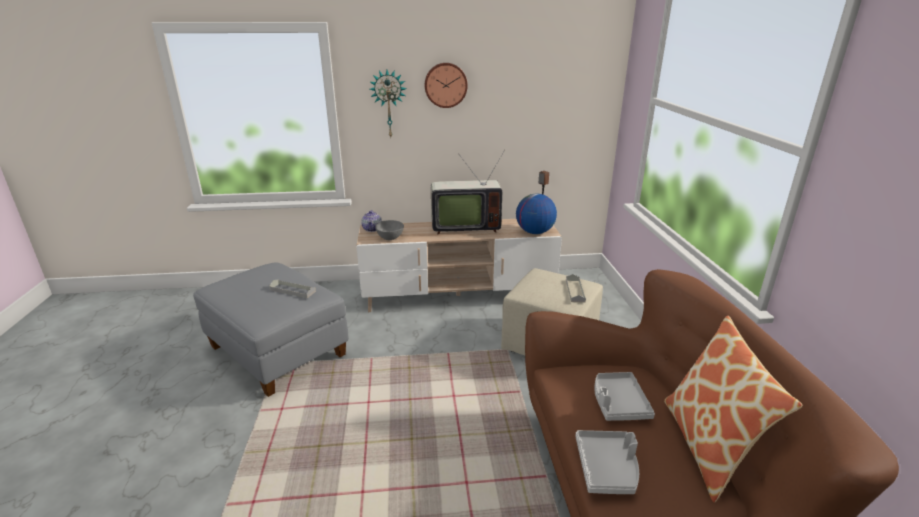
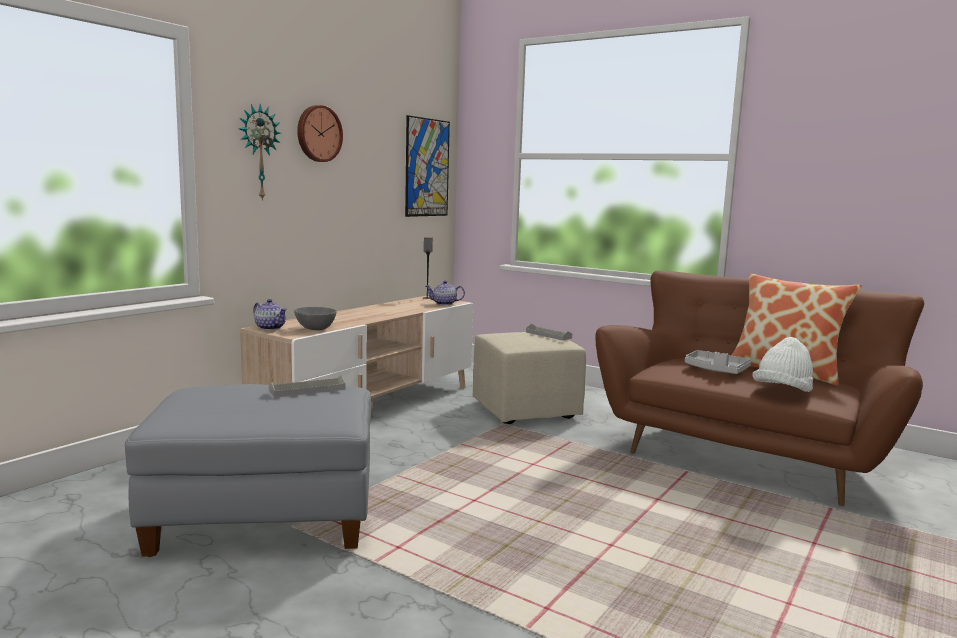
camera: 50 degrees left, 15 degrees down
television [431,150,505,234] -> none
globe [516,194,557,234] -> teapot [426,281,465,305]
grey tray [575,430,639,494] -> white hat [752,337,813,392]
none -> picture [405,115,450,217]

